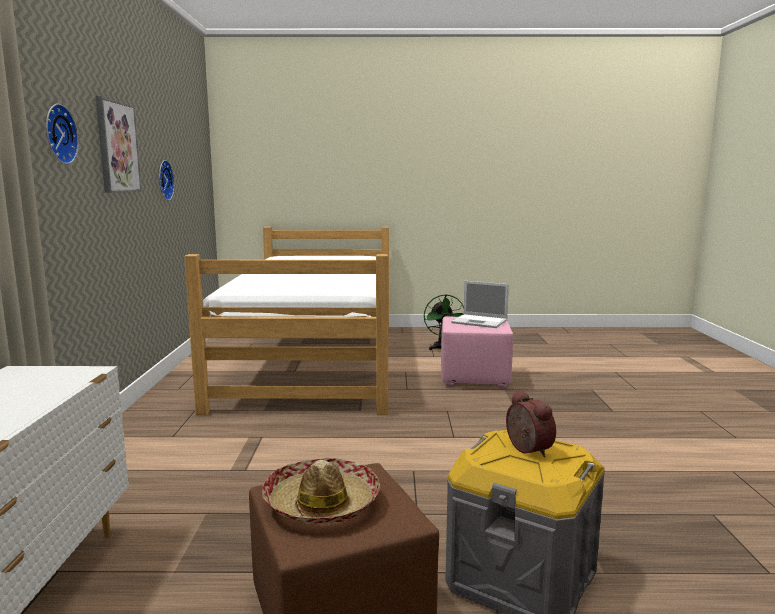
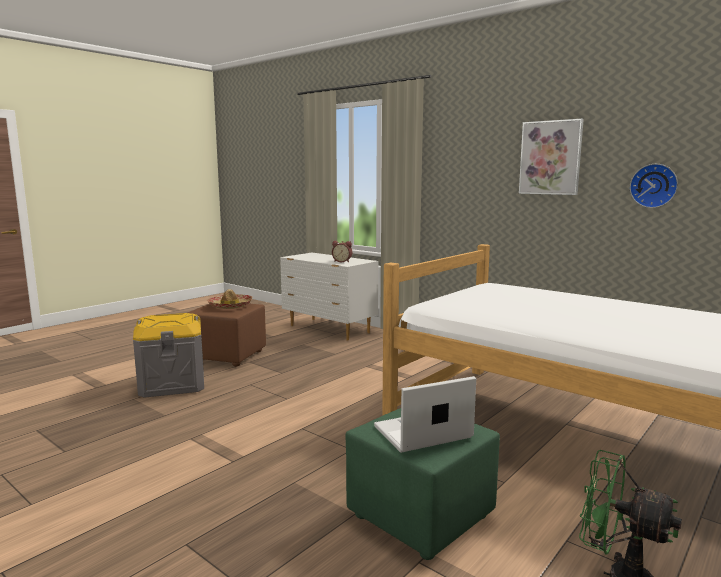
camera: 130 degrees right, 0 degrees up
wall clock [46,104,79,164] -> none
pink ottoman [441,317,513,388] -> green ottoman [345,408,500,560]
alarm clock [506,390,556,457] -> alarm clock moved to [332,241,352,262]

